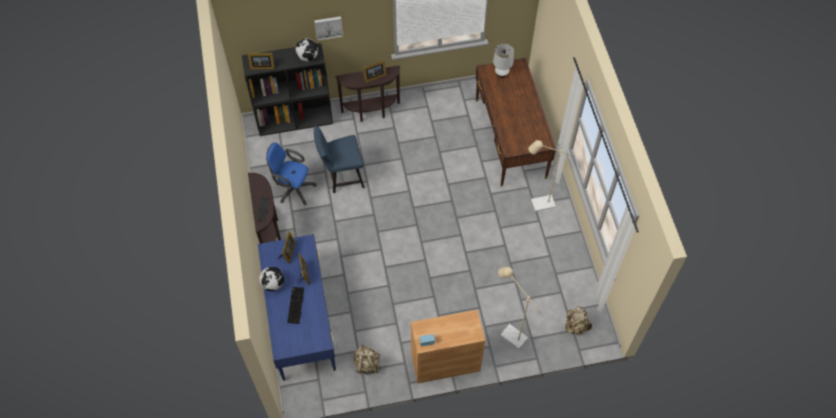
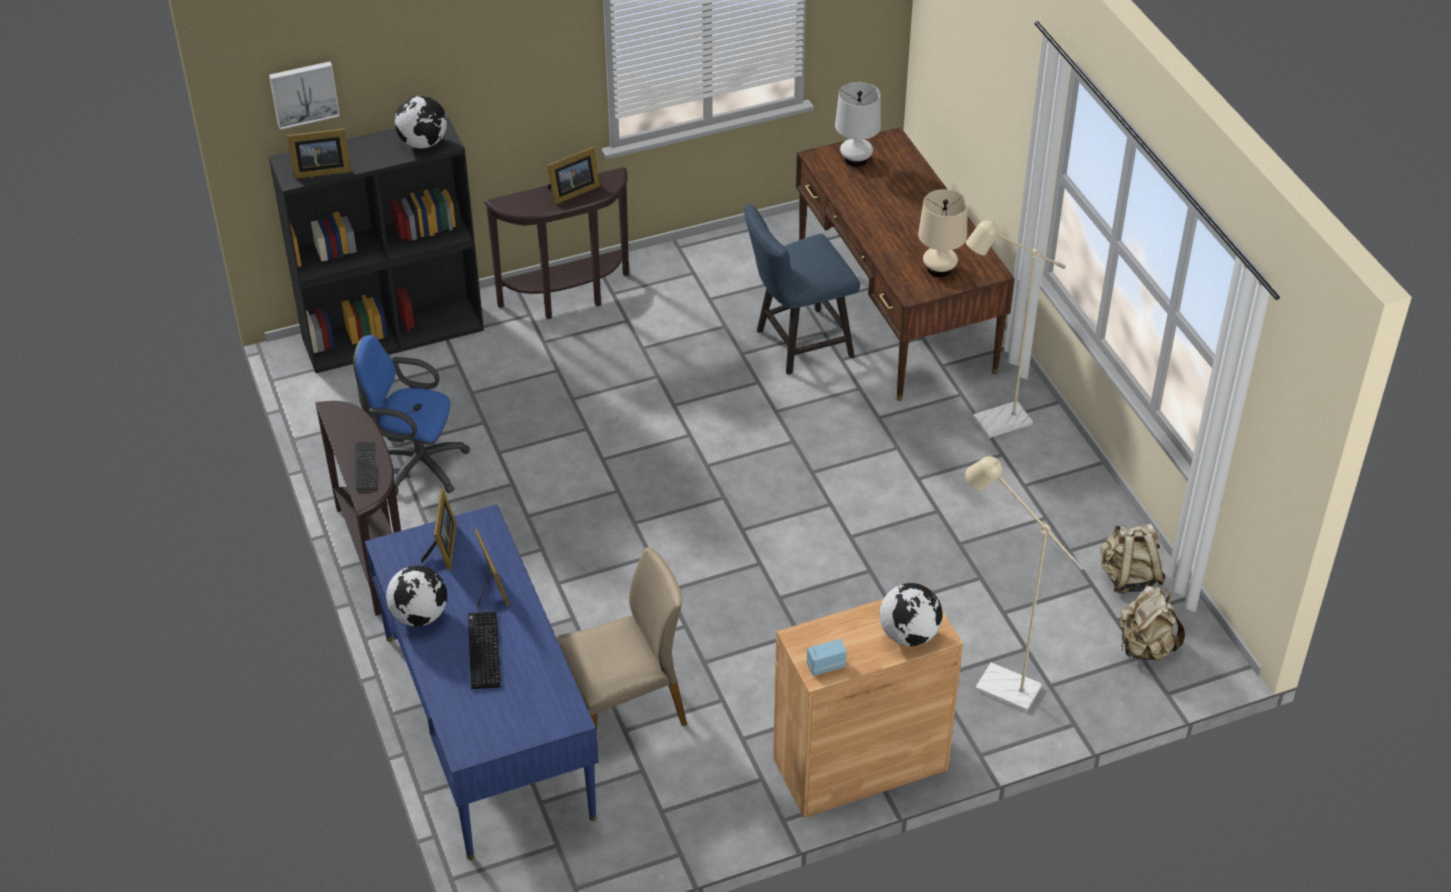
camera: 10 degrees left, 15 degrees down
picture [314,16,343,41] -> picture moved to [269,61,340,130]
blue chair [314,126,365,193] -> blue chair moved to [744,205,860,375]
beige backpack [354,344,381,374] -> beige backpack moved to [1100,524,1166,594]
none -> beige chair [556,547,687,732]
none -> globe [879,583,943,646]
none -> beige table lamp [918,189,968,277]

